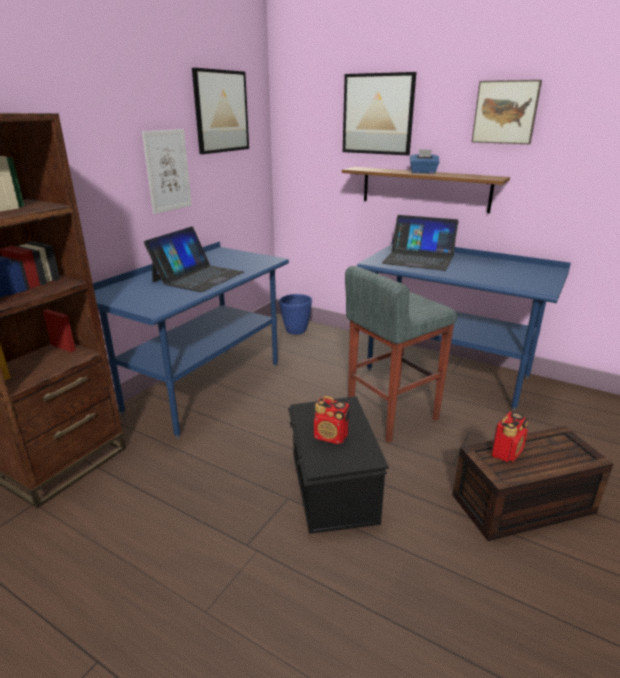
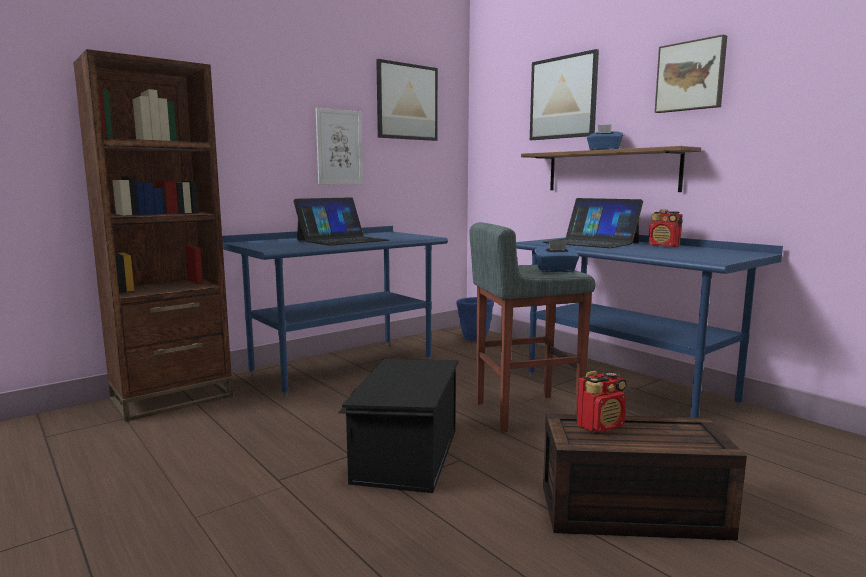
camera: 20 degrees right, 15 degrees down
radio [314,396,350,444] -> radio moved to [649,209,683,247]
none -> blue tissue box [535,240,579,272]

